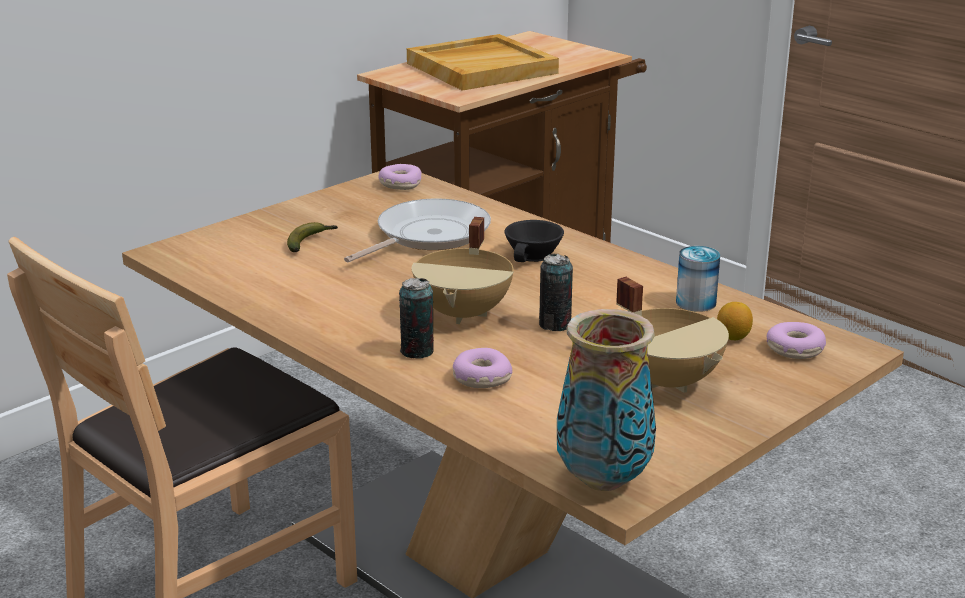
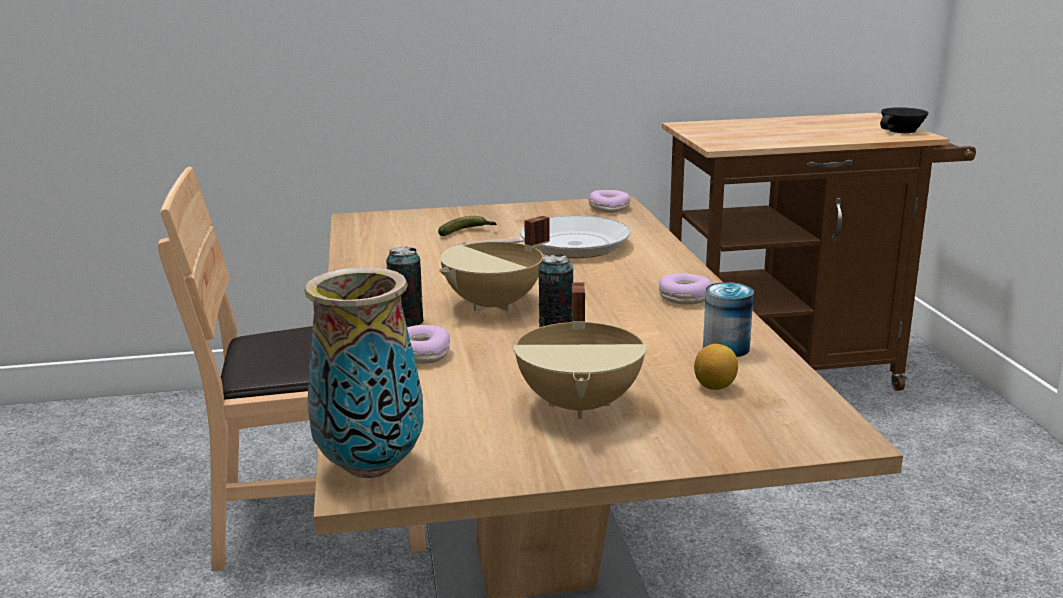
camera: 35 degrees right, 5 degrees down
beige tray [407,34,559,91] -> none
black cup [504,220,564,262] -> black cup moved to [880,107,928,133]
donut [767,322,826,359] -> donut moved to [659,273,712,305]

